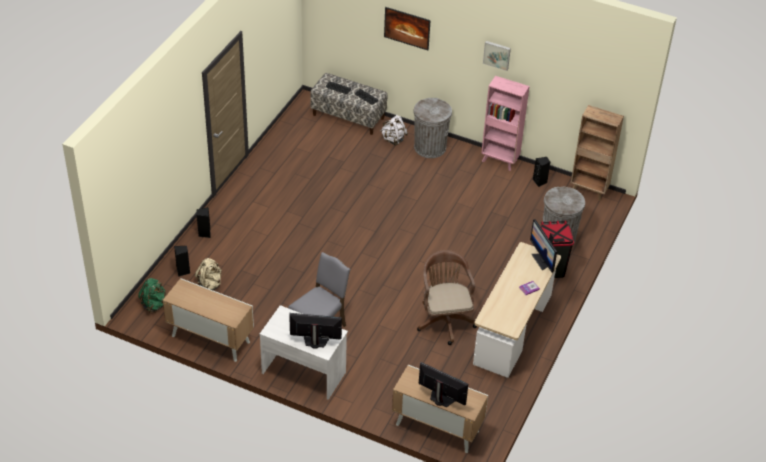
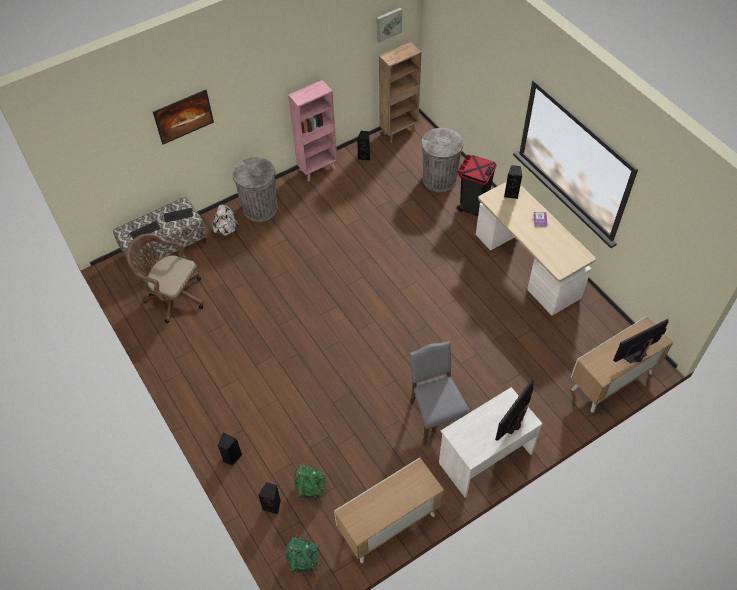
camera: 55 degrees left, 10 degrees up
beige backpack [195,258,222,290] -> green backpack [294,463,327,500]
brown office chair [417,250,477,345] -> brown office chair moved to [126,234,204,323]
picture [483,41,511,71] -> picture moved to [377,8,402,43]
monitor [530,219,557,273] -> black speaker [504,165,522,199]

